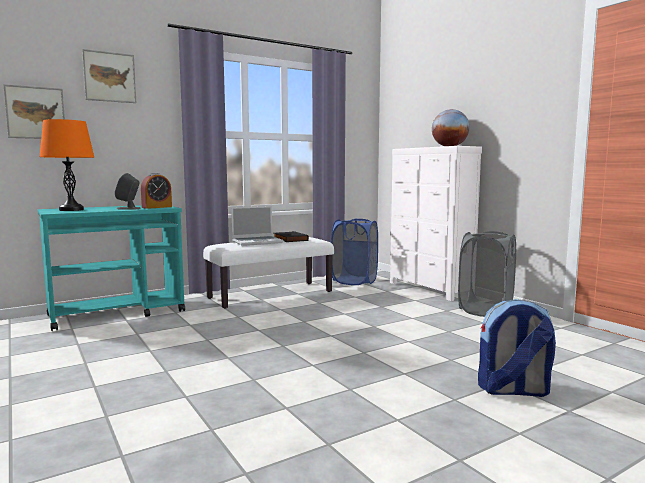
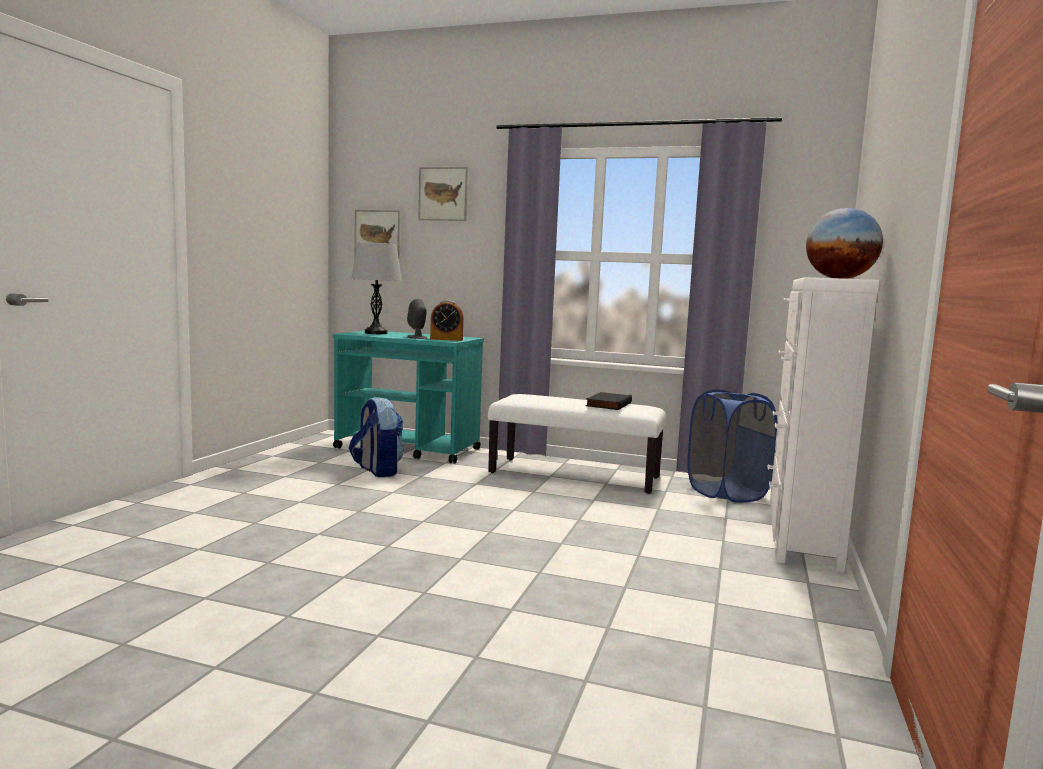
camera: 50 degrees right, 0 degrees up
orange table lamp [40,119,95,211] -> grey table lamp [351,242,402,334]
laptop [231,206,283,246] -> none
grey laundry basket [458,231,516,317] -> none
backpack [478,299,556,397] -> backpack moved to [349,397,404,477]

